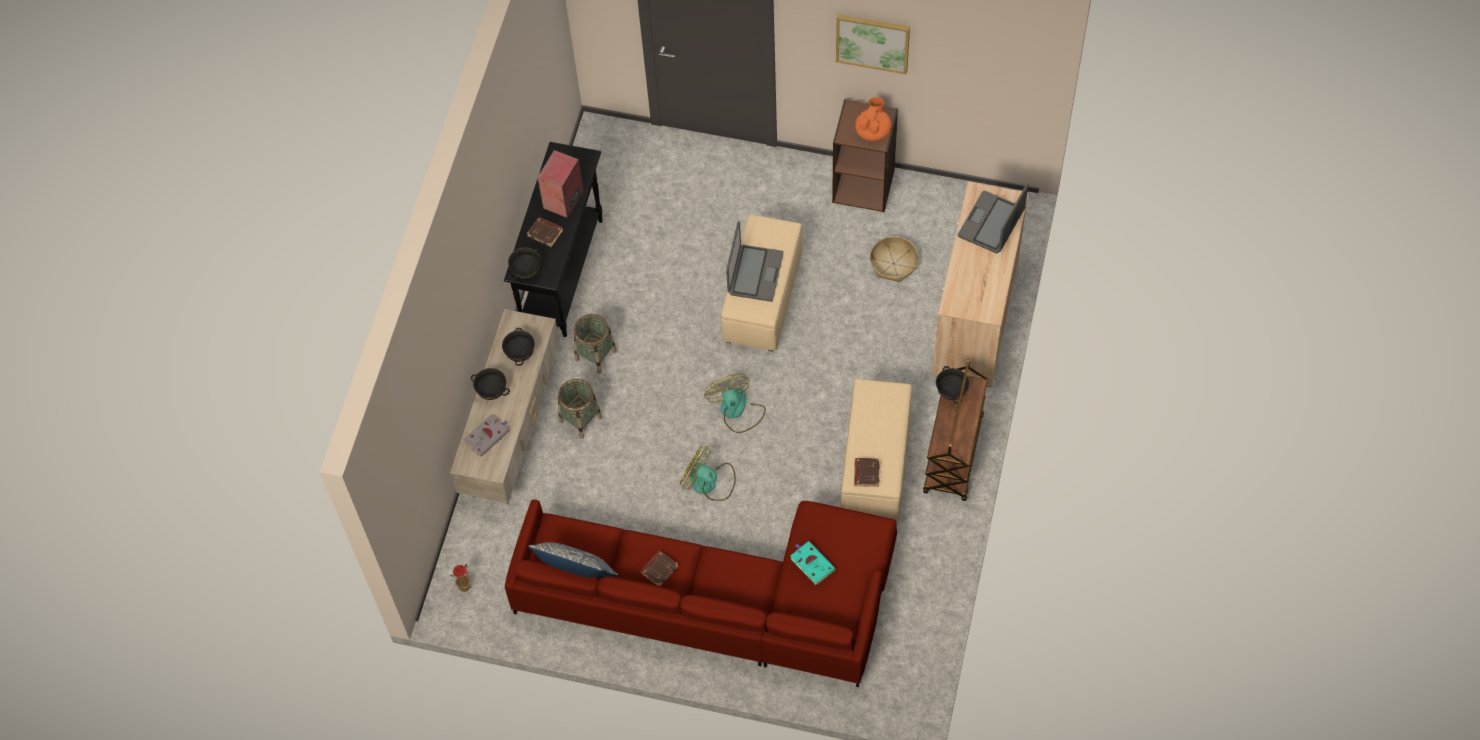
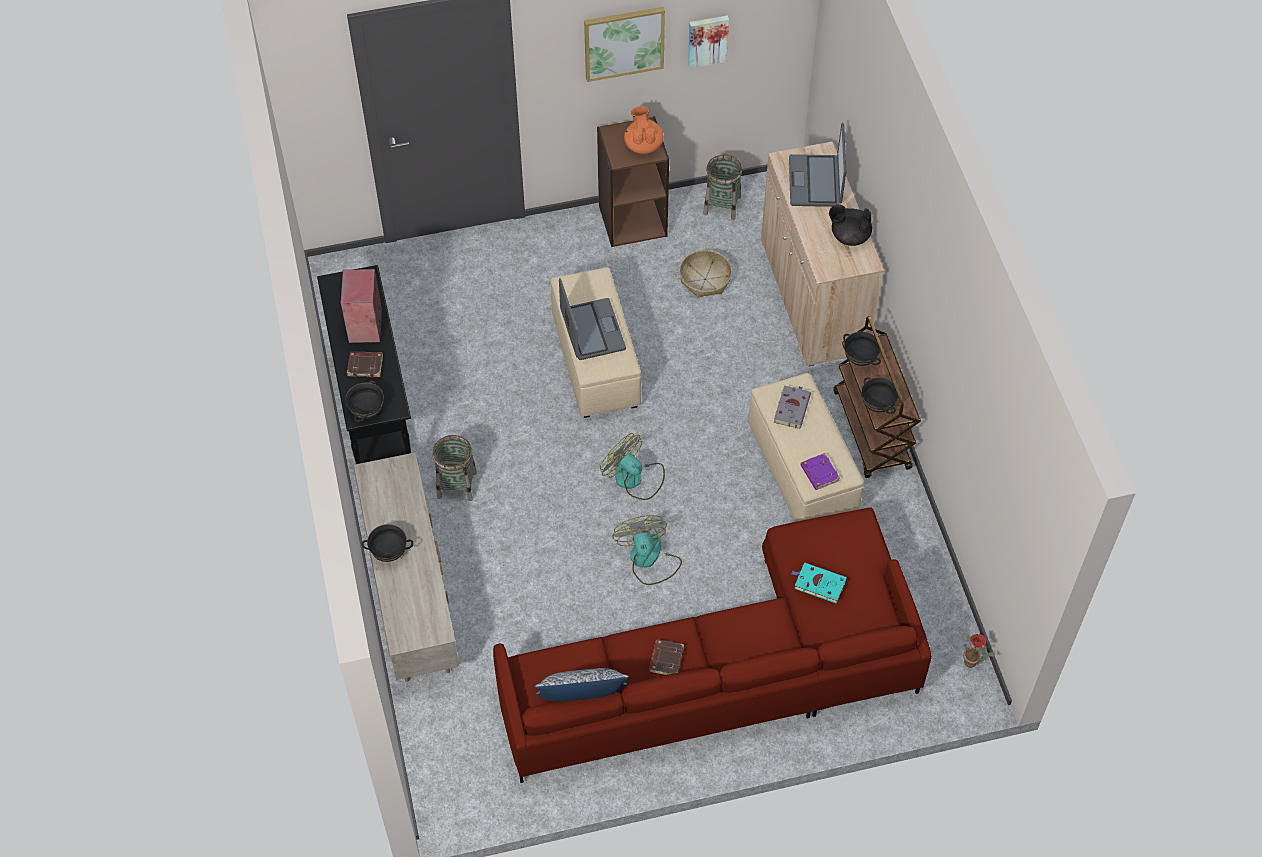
camera: 30 degrees left, 5 degrees down
potted plant [450,564,471,592] -> potted plant moved to [963,634,995,668]
grey book [463,415,509,457] -> grey book moved to [774,385,811,429]
black bowl [502,328,535,366] -> black bowl moved to [862,377,898,414]
basket [558,379,602,439] -> basket moved to [703,155,742,220]
fan [680,446,736,501] -> fan turned 75 degrees clockwise [612,515,682,585]
brown book [854,458,880,487] -> purple book [801,453,840,490]
none -> picture [688,15,729,69]
none -> black teapot [829,205,872,246]

